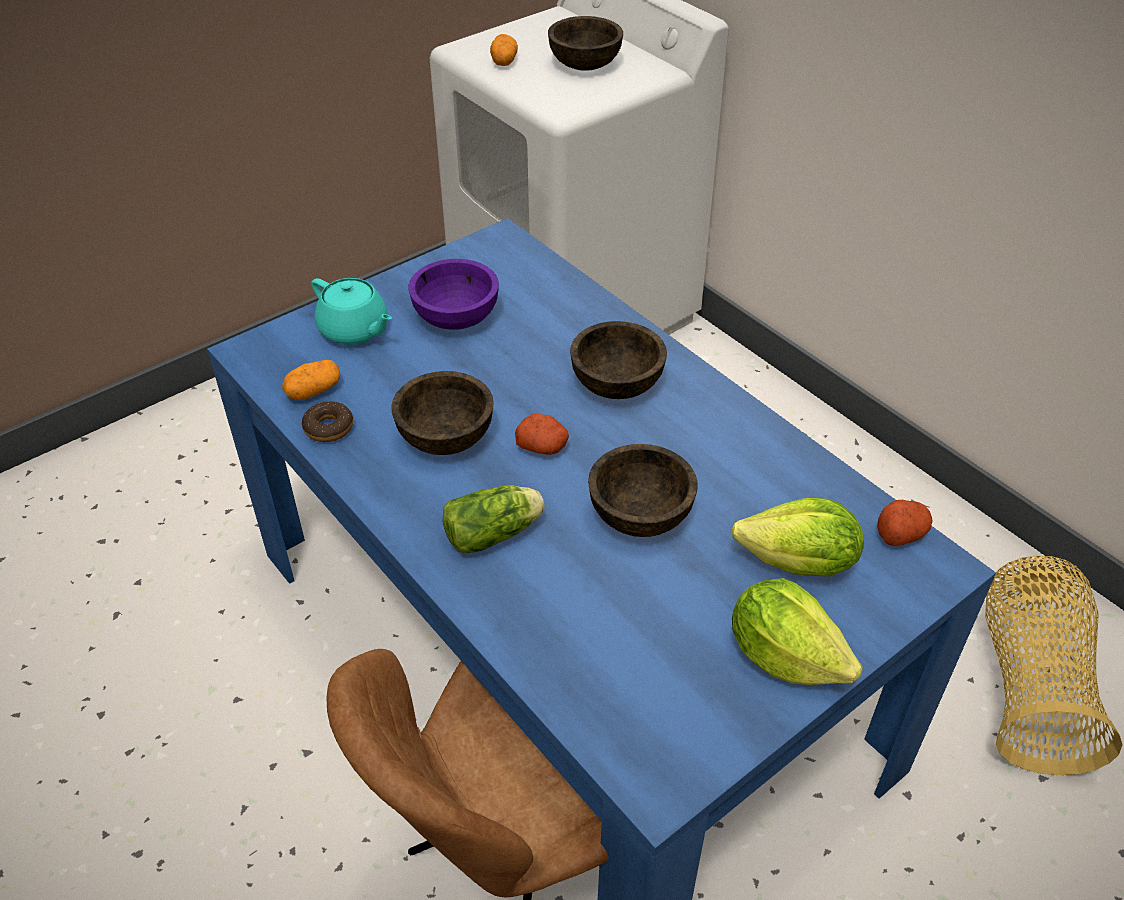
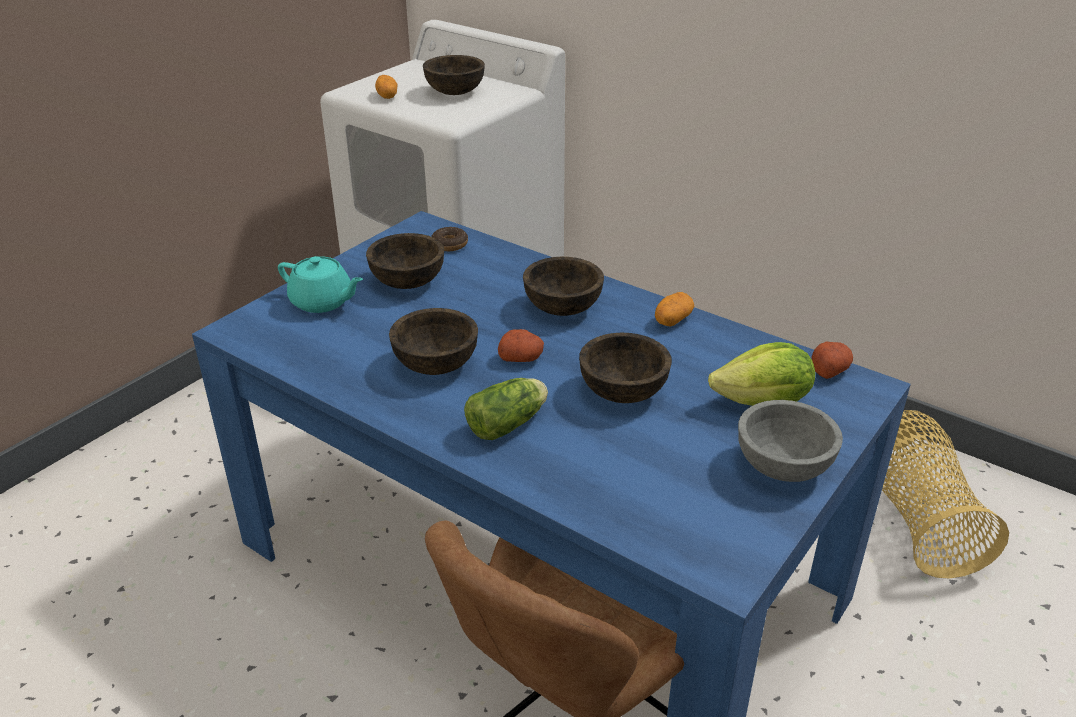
camera: 15 degrees left, 10 degrees down
potato [282,360,340,400] -> potato moved to [655,292,694,326]
donut [302,401,353,442] -> donut moved to [431,227,468,251]
purple bowl [408,259,499,330] -> brown bowl [366,233,444,289]
lettuce [732,578,863,685] -> grey bowl [738,400,843,482]

